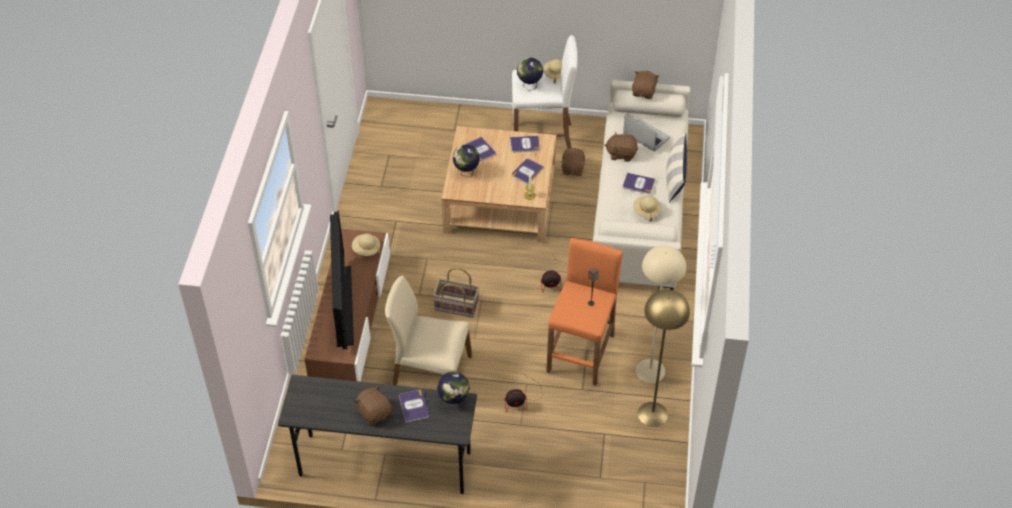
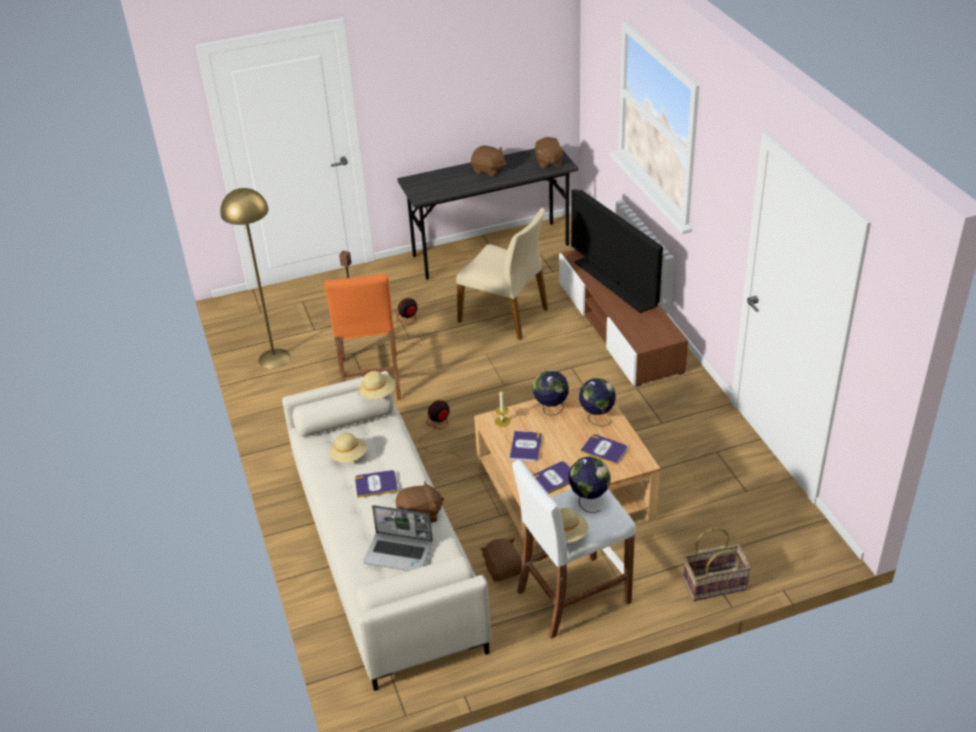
camera: 155 degrees right, 10 degrees down
beige hat [352,234,380,256] -> beige hat moved to [358,371,395,399]
beige chair [385,276,472,385] -> beige chair turned 45 degrees clockwise [457,207,548,340]
book [399,390,429,423] -> none
basket [433,267,479,318] -> basket moved to [683,527,751,601]
globe [437,371,470,408] -> globe moved to [532,370,569,416]
brown plush toy [632,71,659,99] -> brown plush toy moved to [535,137,565,168]
beige floor lamp [636,245,686,383] -> none
pillow [666,132,687,203] -> none

